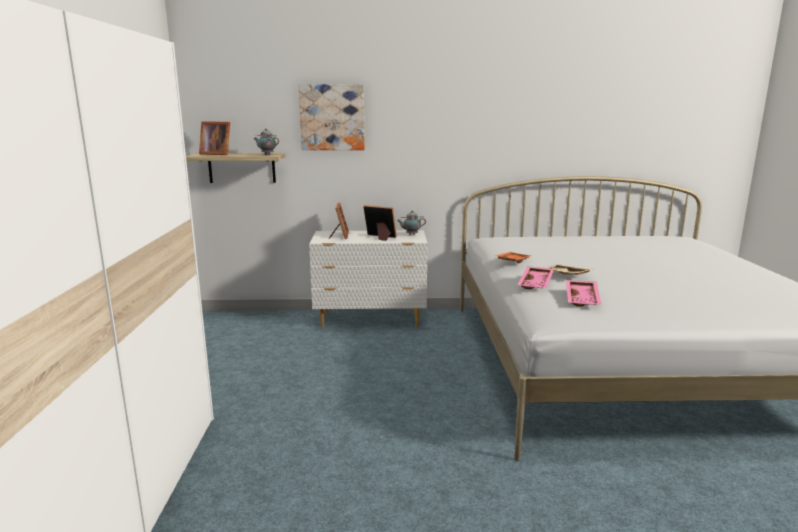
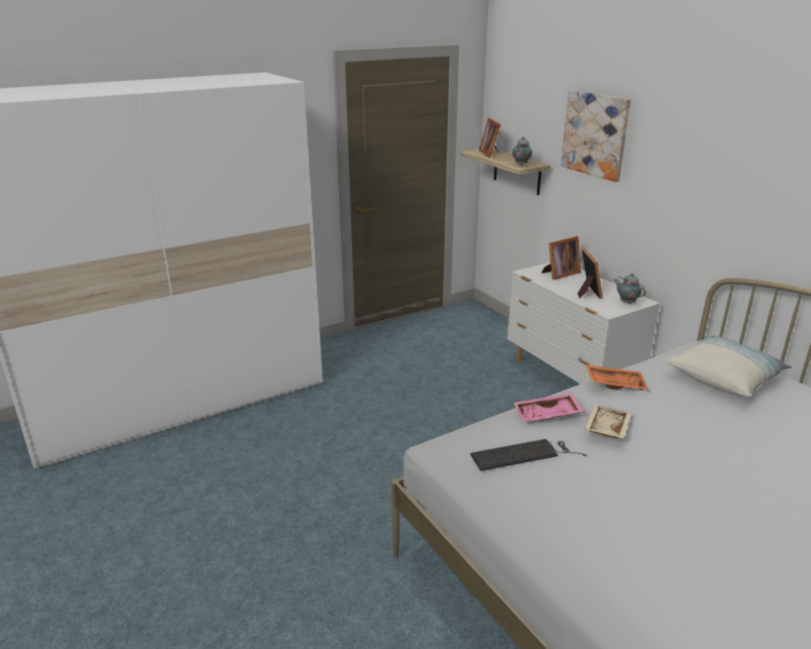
camera: 60 degrees right, 10 degrees up
pink tray [566,280,601,307] -> keyboard [470,439,587,471]
none -> pillow [665,335,792,397]

